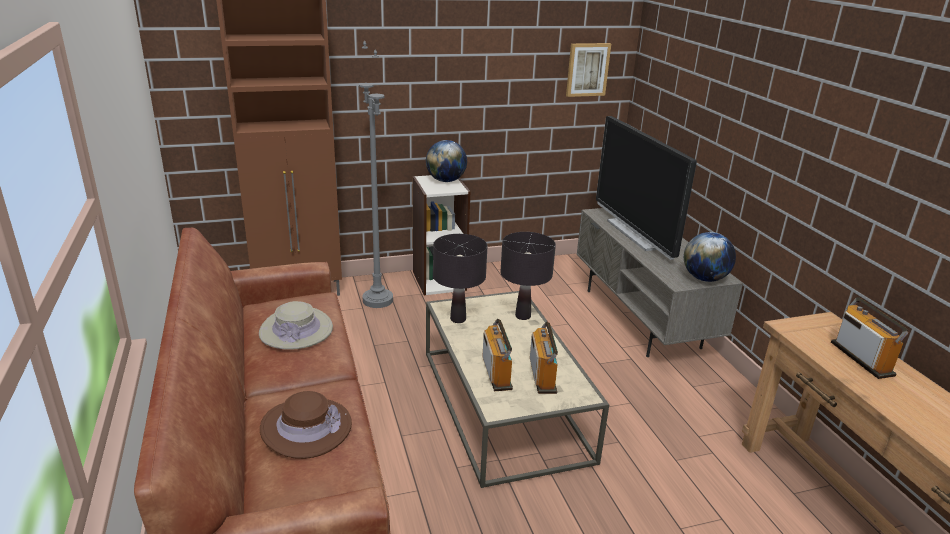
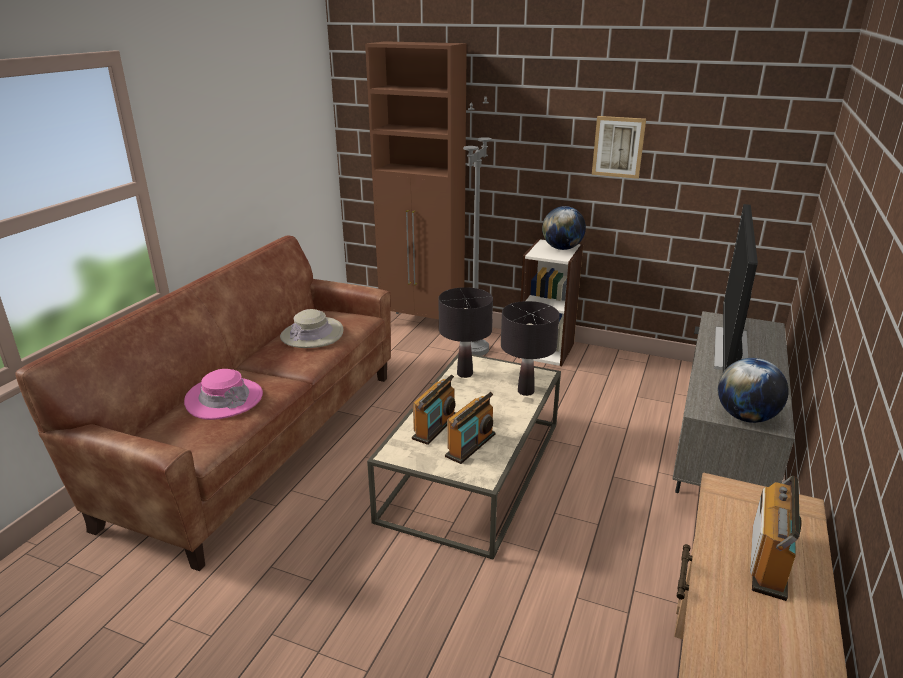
camera: 40 degrees right, 0 degrees up
brown hat [260,391,352,459] -> pink hat [184,369,263,420]
picture [566,43,611,97] -> picture moved to [592,116,646,179]

